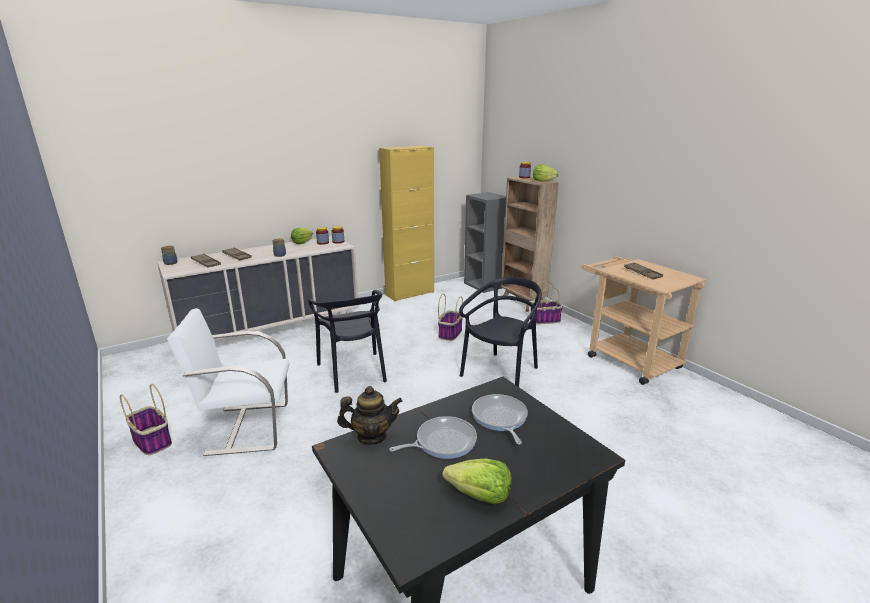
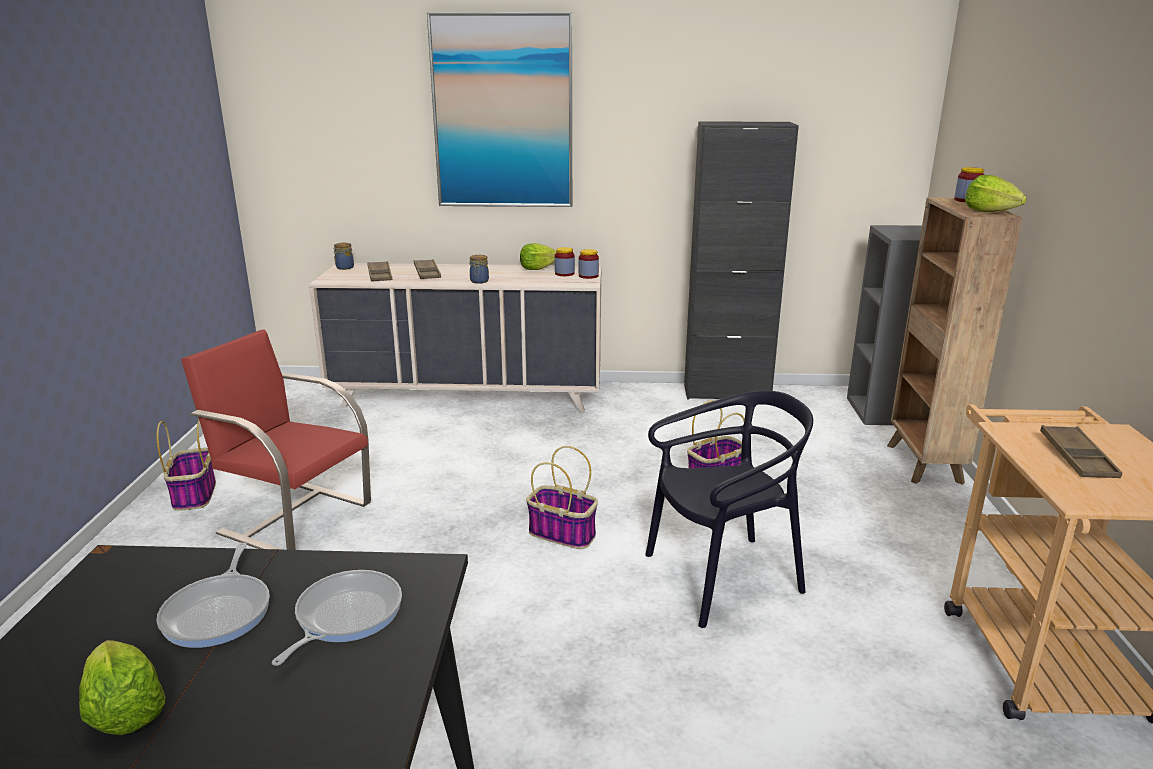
camera: 35 degrees right, 0 degrees up
white chair [167,308,290,456] -> red chair [181,330,371,550]
black chair [308,290,387,393] -> none
teapot [337,386,403,445] -> none
yellow cabinet [379,145,434,301] -> black cabinet [684,121,799,400]
frying pan [390,416,477,459] -> frying pan turned 75 degrees clockwise [157,543,270,648]
basket [530,281,563,324] -> basket moved to [526,446,598,549]
none -> picture [427,12,572,207]

